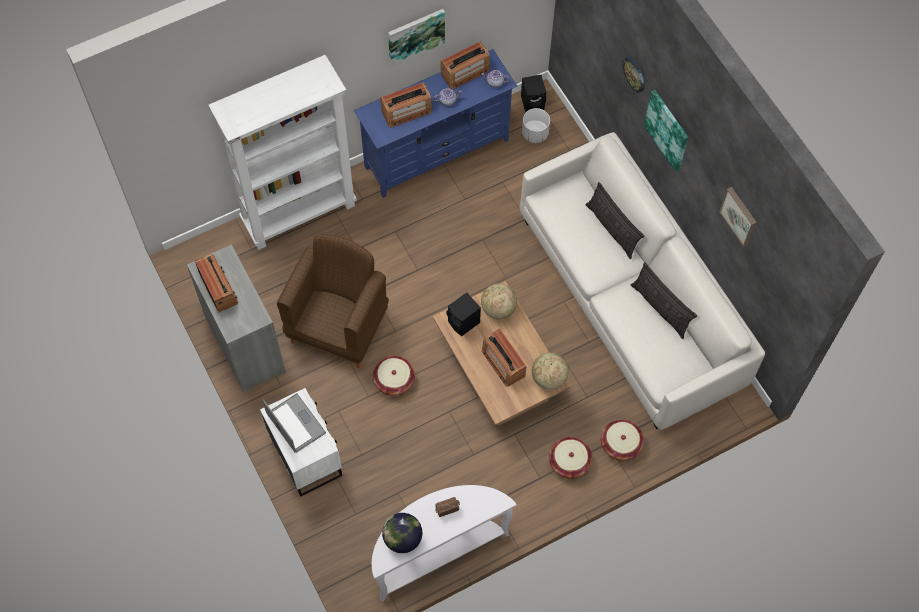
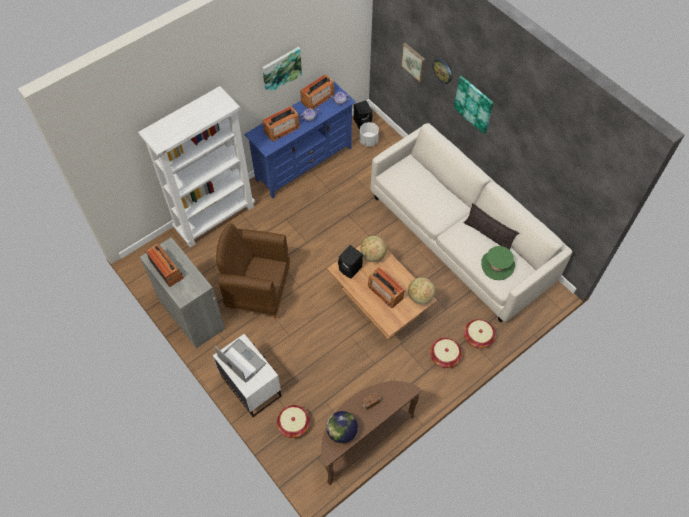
camera: 10 degrees left, 5 degrees down
brown armchair [277,234,389,368] -> brown armchair turned 90 degrees counterclockwise [216,223,290,319]
white console table [372,485,517,602] -> brown console table [321,381,422,485]
basket [373,356,415,396] -> basket moved to [277,405,310,438]
pillow [585,182,644,259] -> none
picture [719,187,757,247] -> picture moved to [401,43,425,82]
none -> green hat [481,246,515,280]

